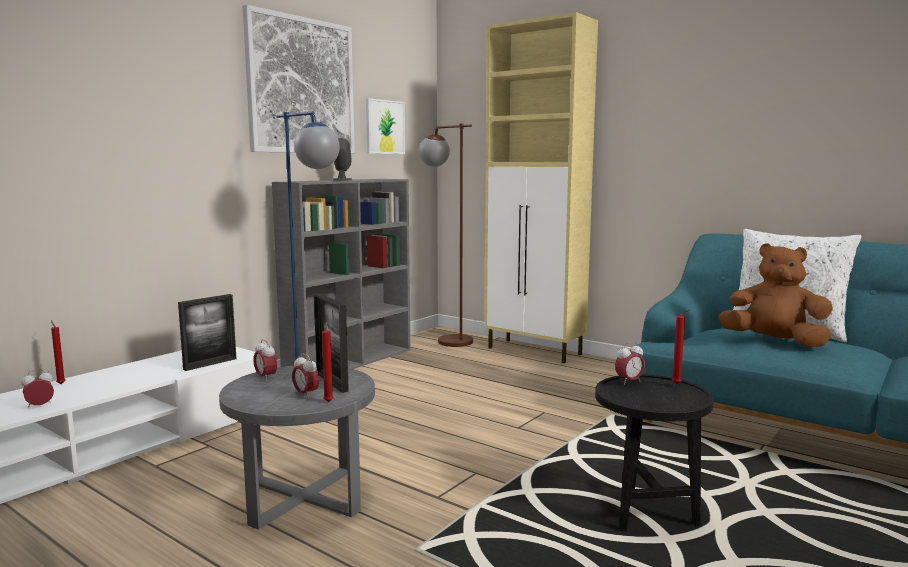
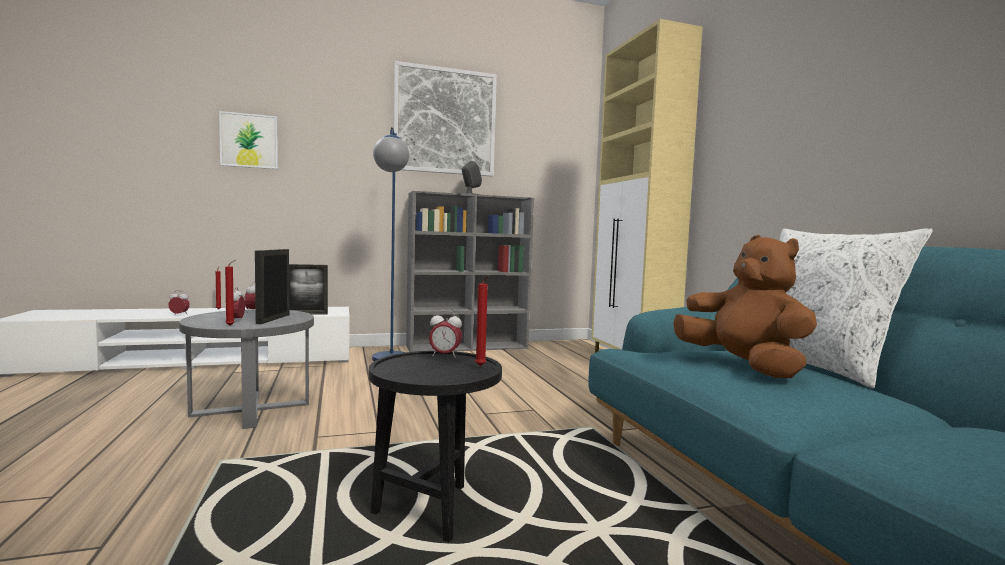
camera: 35 degrees right, 5 degrees down
picture [366,98,405,154] -> picture moved to [219,111,278,169]
brown floor lamp [419,124,473,347] -> none

